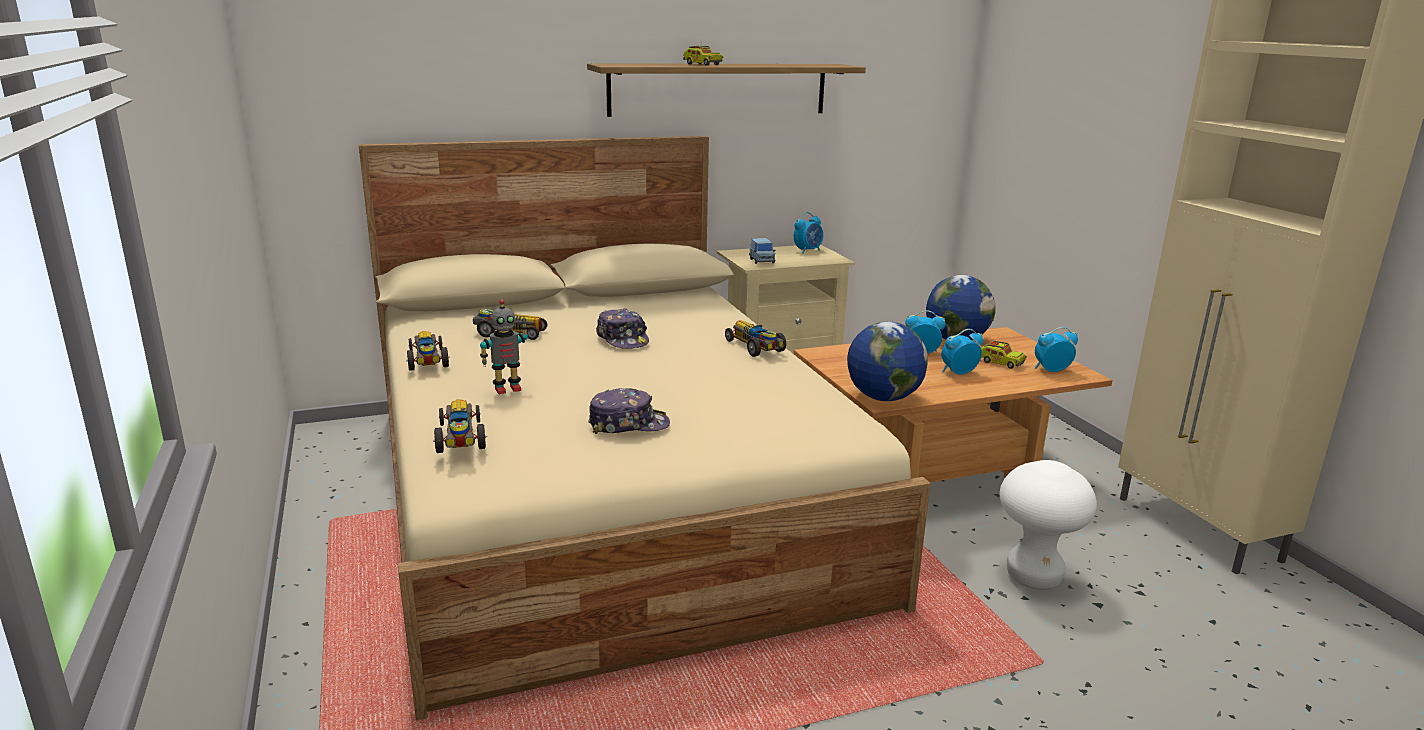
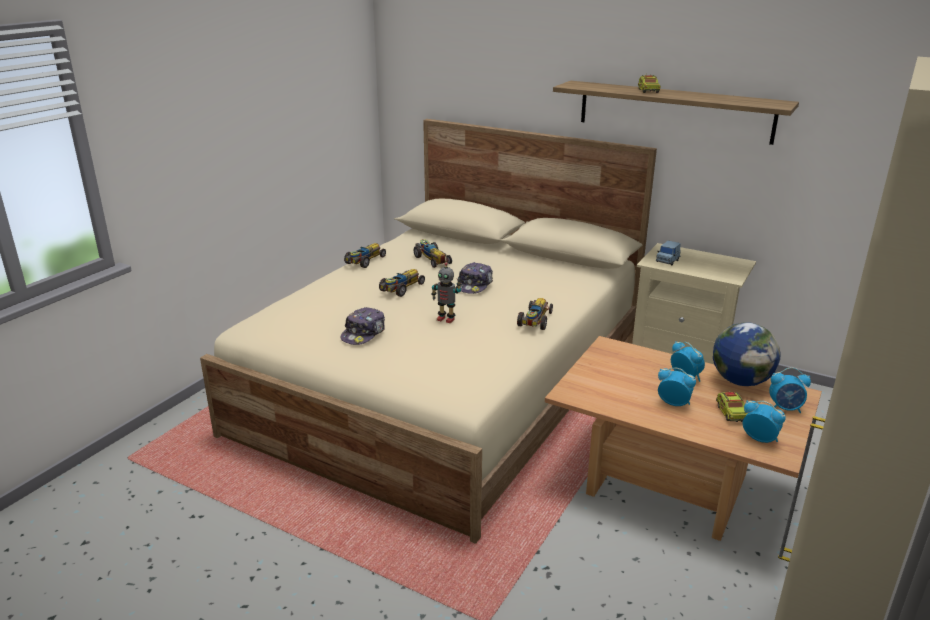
camera: 50 degrees right, 5 degrees up
toy car [433,399,487,453] -> toy car moved to [379,269,425,297]
toy robot [480,299,528,394] -> toy robot moved to [431,262,462,323]
cap [588,388,670,434] -> cap turned 75 degrees clockwise [340,307,385,345]
alarm clock [794,212,823,254] -> alarm clock moved to [769,367,811,413]
globe [847,322,928,401] -> none
white stool [1000,460,1097,590] -> none

